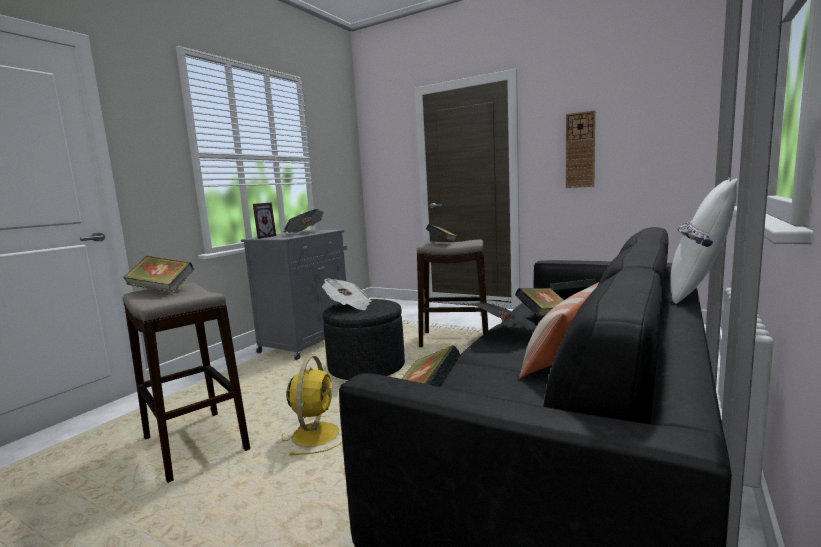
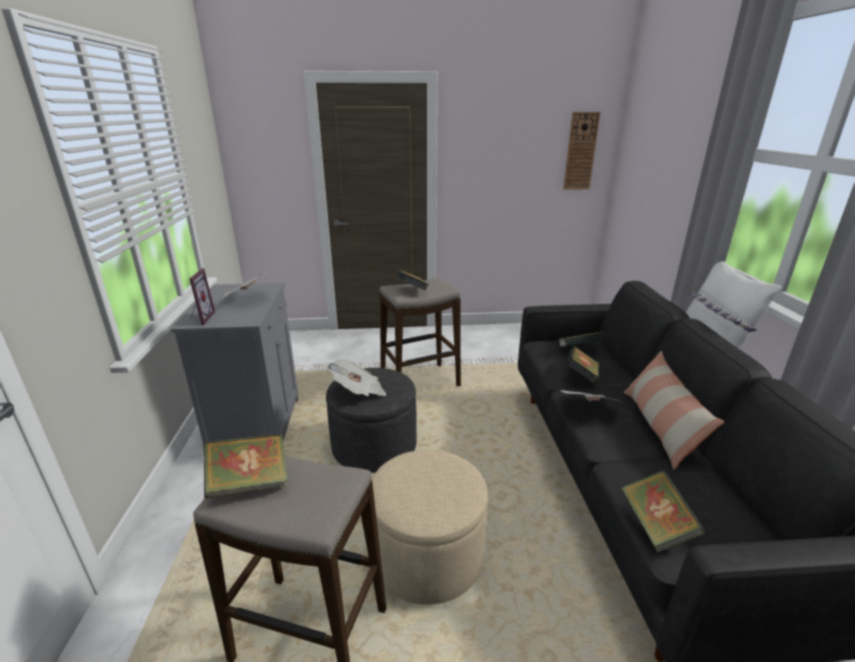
camera: 35 degrees left, 15 degrees up
yellow fan [282,356,342,455] -> beige ottoman [372,450,488,605]
wall clock [566,110,595,188] -> wall clock moved to [563,112,601,190]

